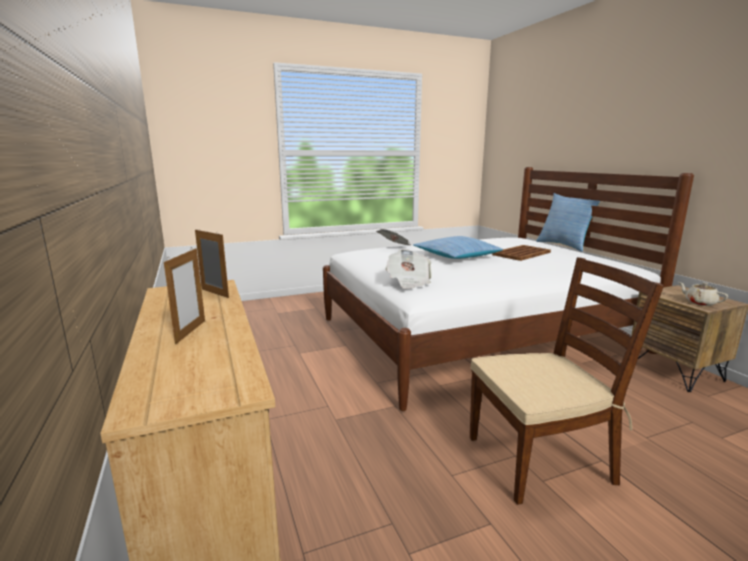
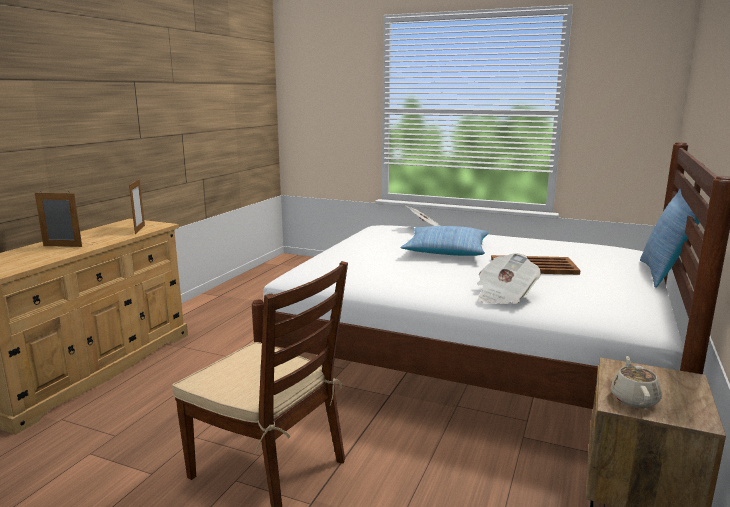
camera: 45 degrees right, 0 degrees up
picture frame [164,247,205,344] -> picture frame turned 135 degrees counterclockwise [35,191,82,247]
newspaper [386,249,432,289] -> newspaper moved to [477,253,541,304]

